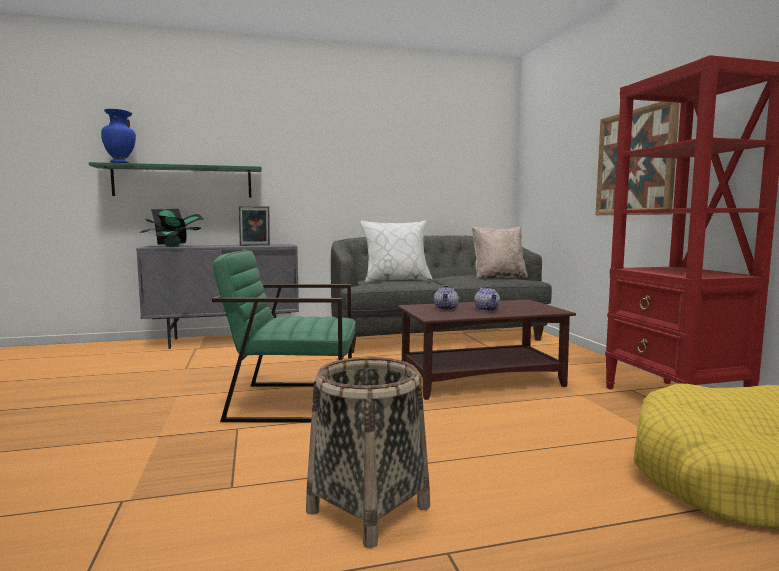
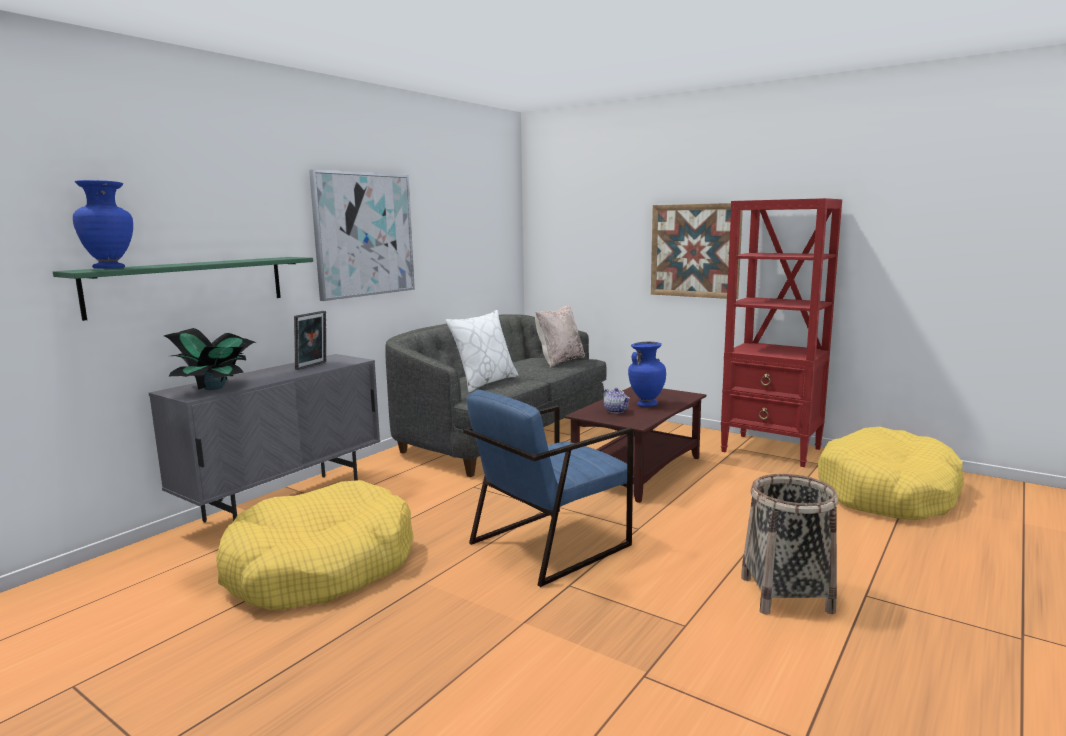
camera: 40 degrees left, 5 degrees up
green armchair [212,250,356,423] -> blue armchair [463,390,633,587]
teapot [474,285,500,311] -> blue vase [628,342,666,407]
none -> yellow dog bed [216,480,414,610]
none -> picture [309,169,415,301]

